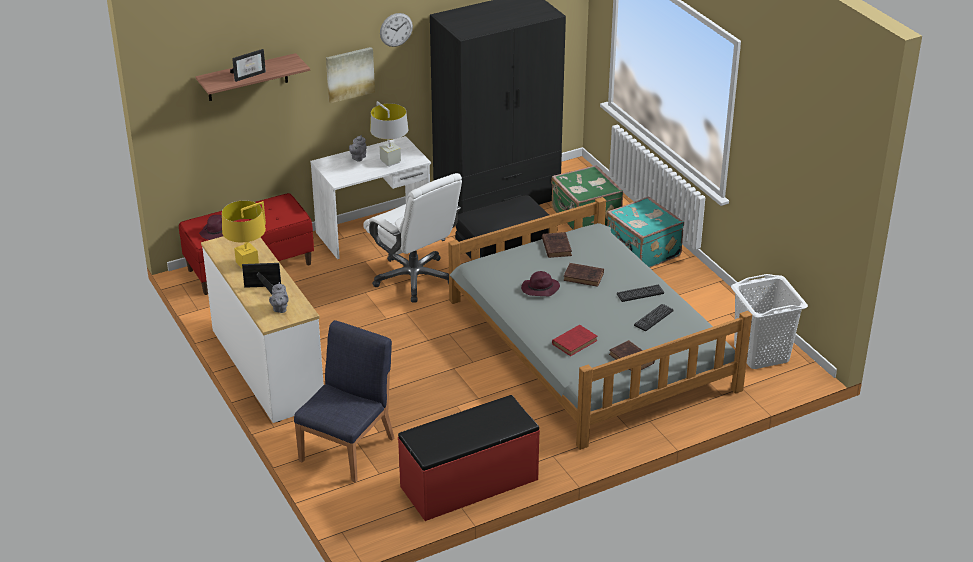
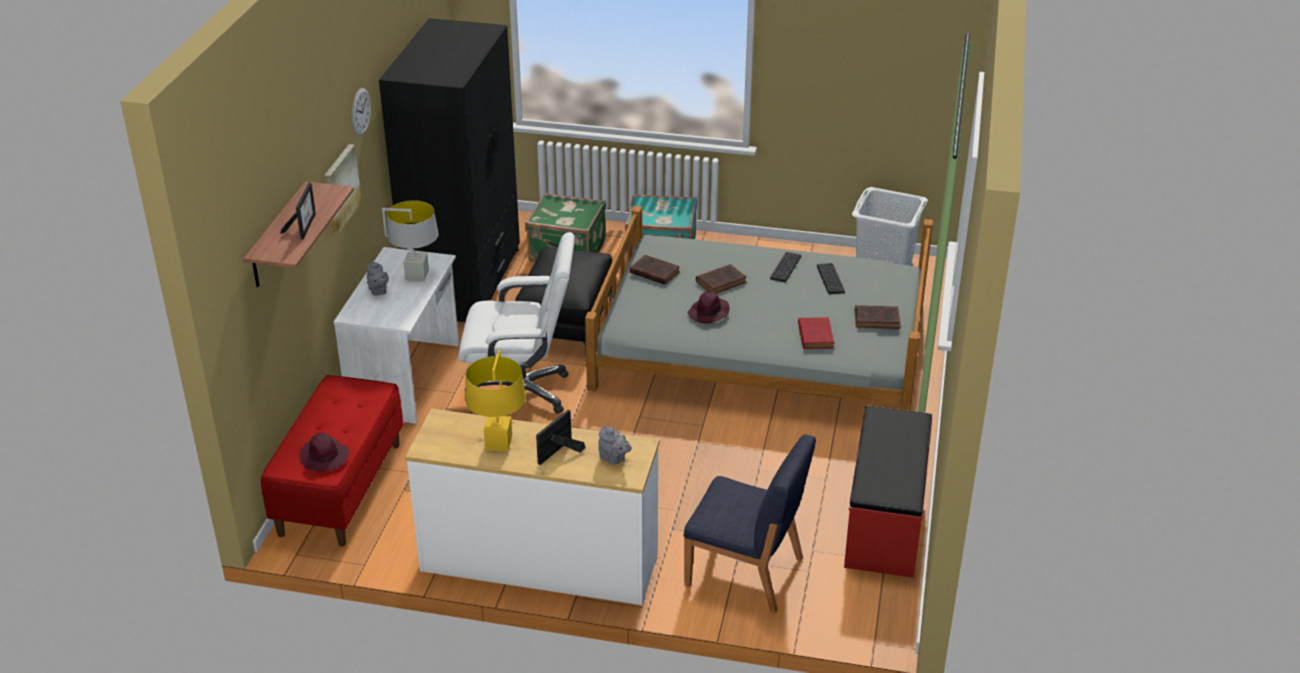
camera: 50 degrees left, 0 degrees up
blue chair [294,320,394,482] -> blue chair turned 135 degrees clockwise [684,435,816,613]

